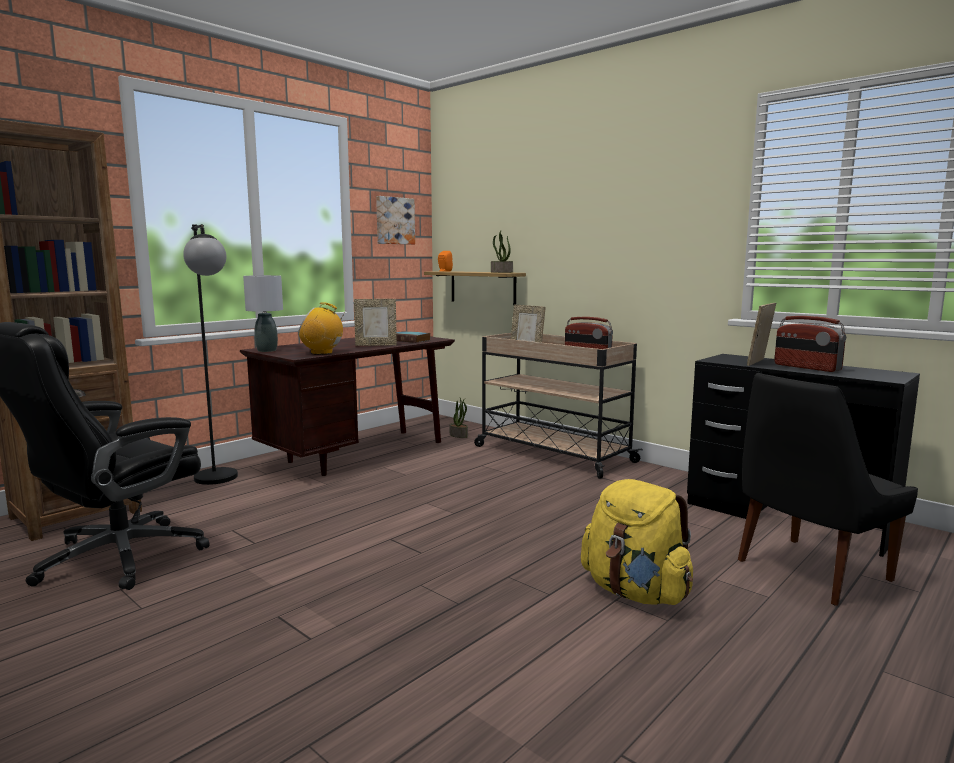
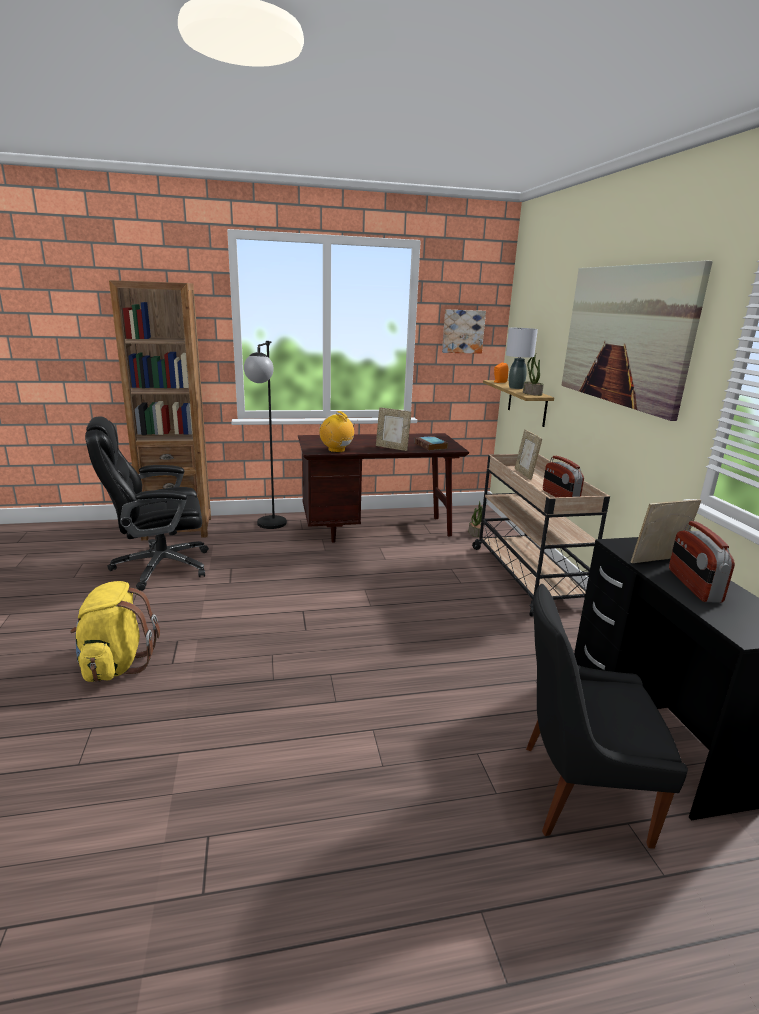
camera: 35 degrees right, 10 degrees up
grey table lamp [243,275,283,352] -> grey table lamp moved to [506,328,538,389]
yellow backpack [581,479,693,605] -> yellow backpack moved to [70,581,160,682]
none -> picture [561,260,713,421]

